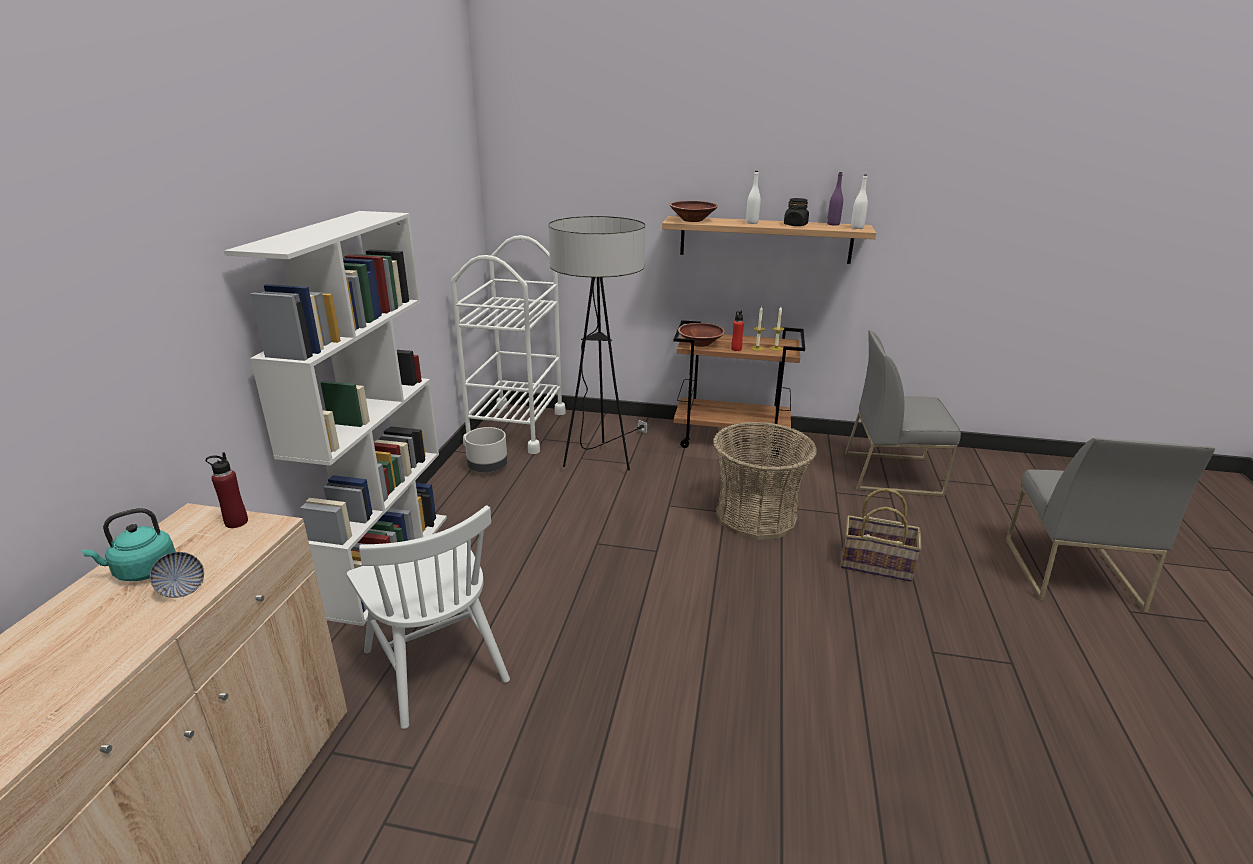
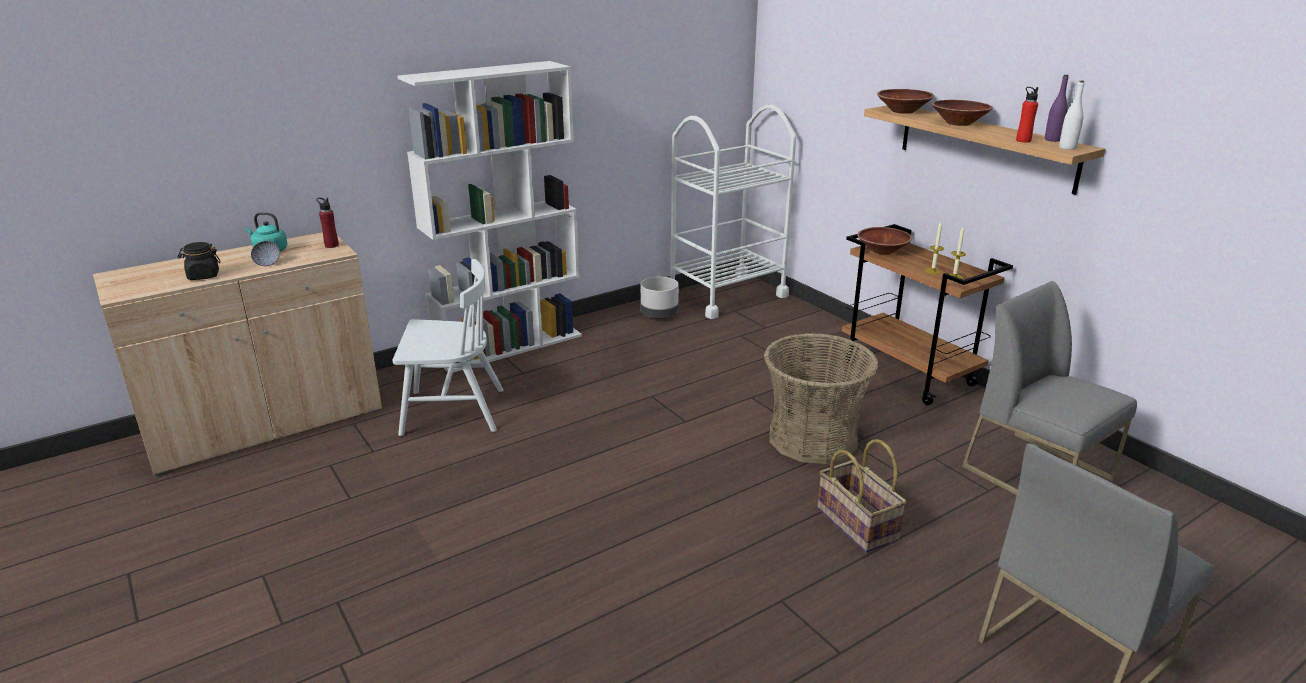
camera: 45 degrees right, 0 degrees up
white chair [347,505,510,729] -> white chair turned 105 degrees counterclockwise [393,259,504,436]
floor lamp [548,216,648,470] -> none
red bottle [731,310,744,351] -> red bottle moved to [1016,87,1038,143]
white bottle [746,171,761,224] -> brown bowl [931,100,993,126]
black jar [784,198,809,226] -> black jar moved to [178,242,220,280]

